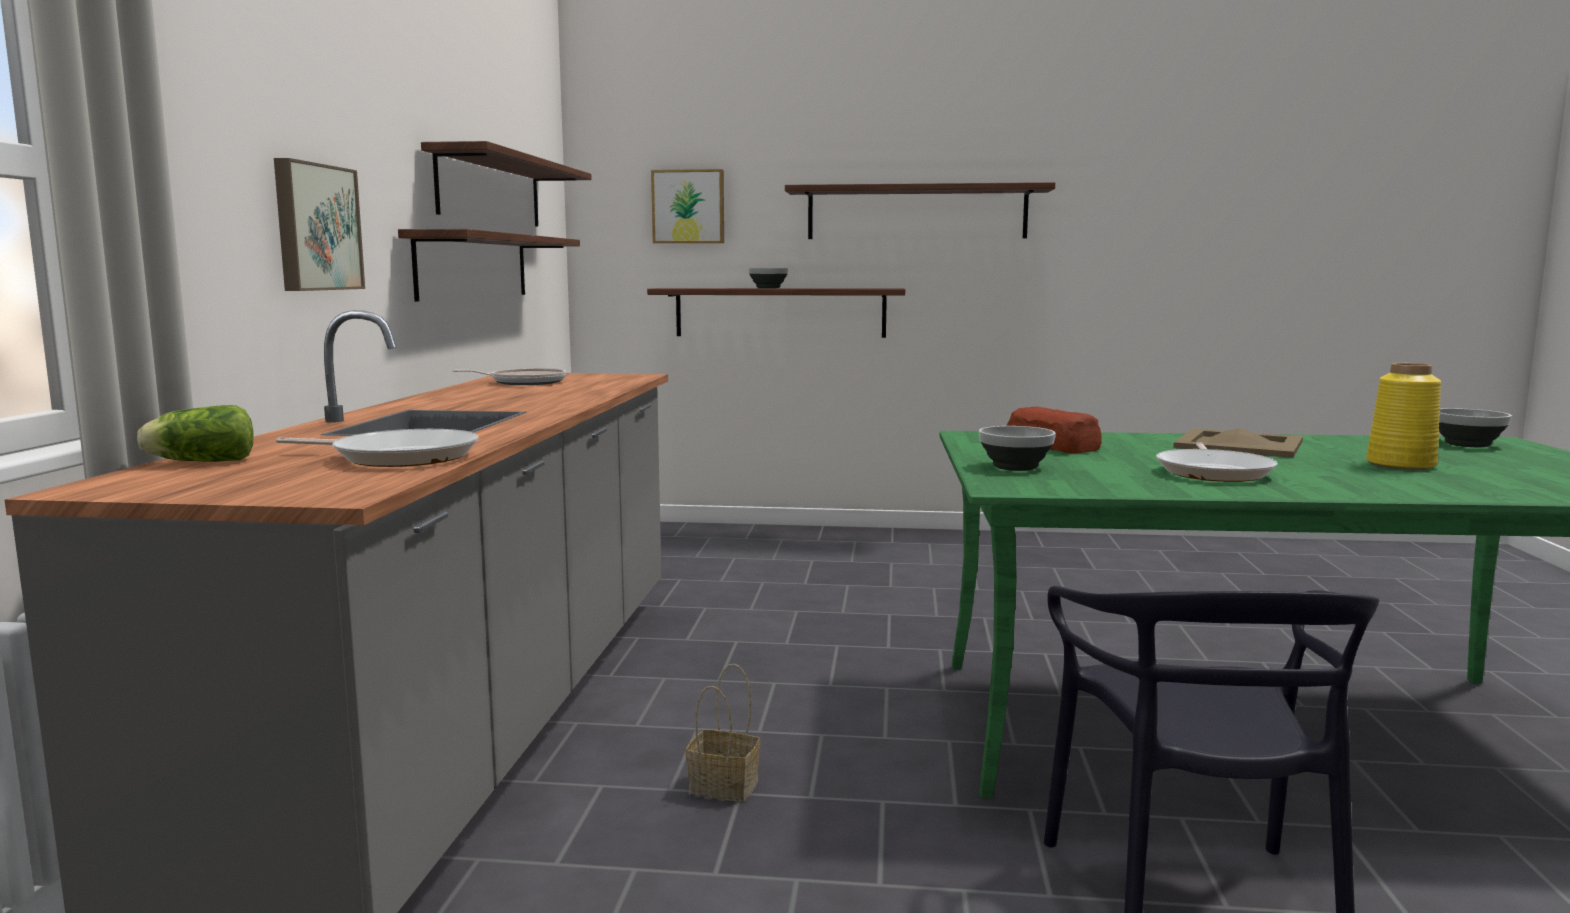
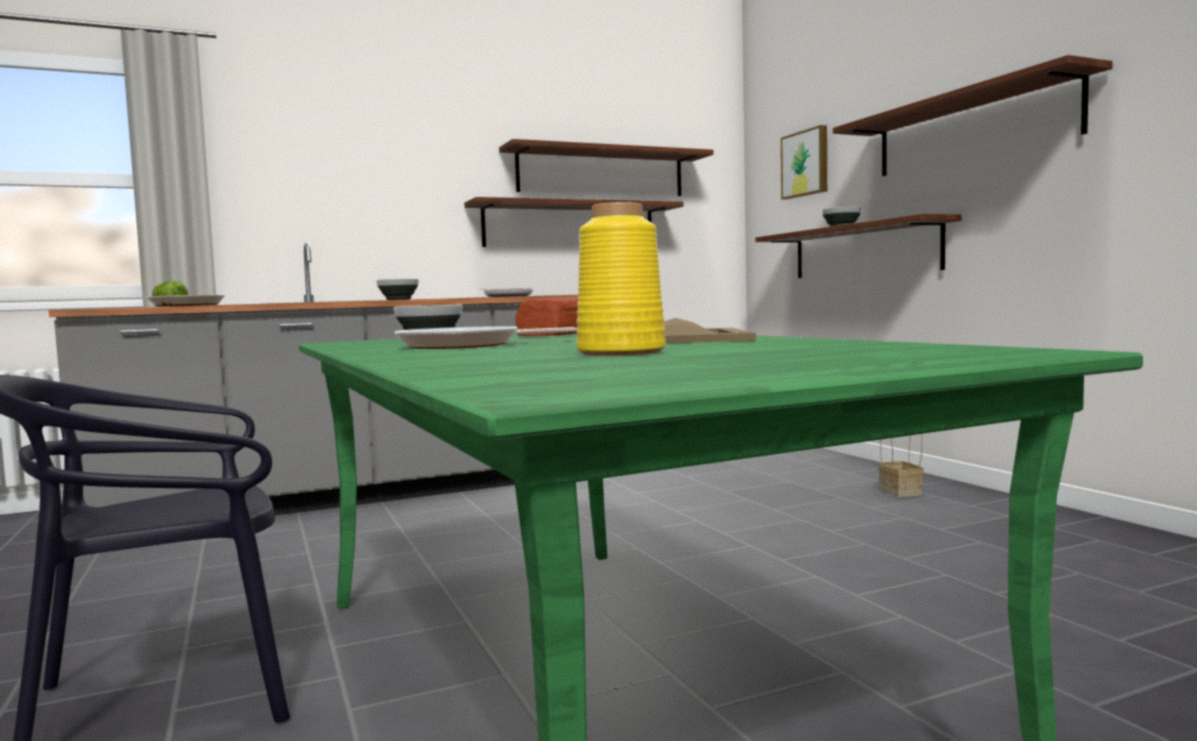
camera: 60 degrees right, 5 degrees down
picture [274,158,365,291] -> none
basket [686,664,760,802] -> basket moved to [878,434,924,497]
bowl [1439,408,1512,447] -> bowl moved to [376,279,419,300]

